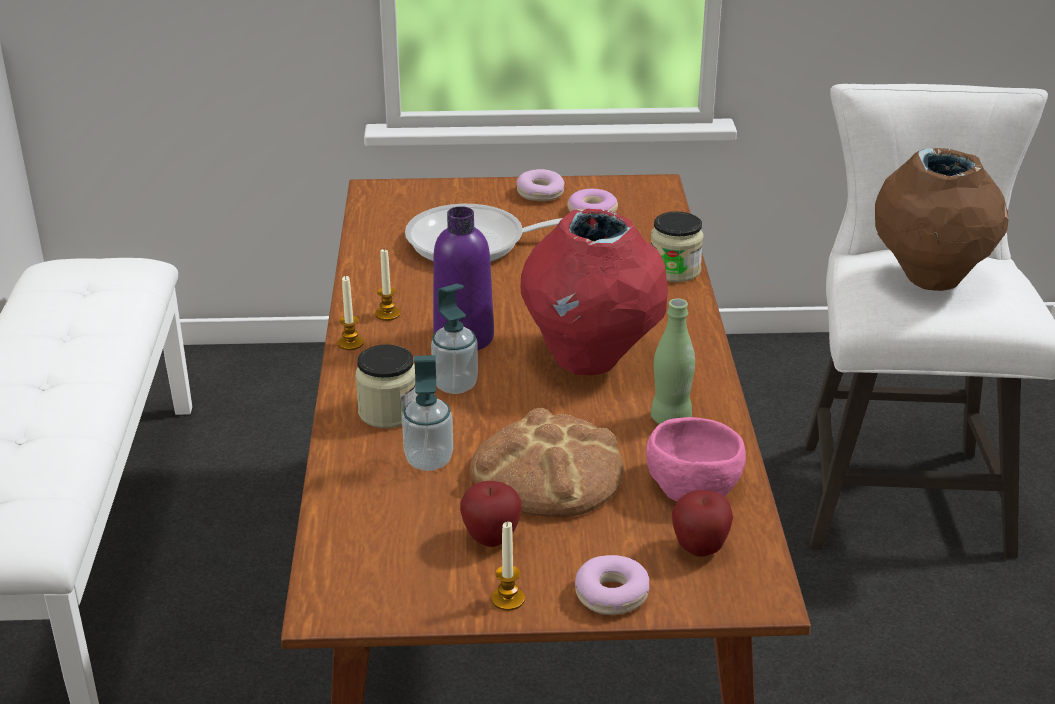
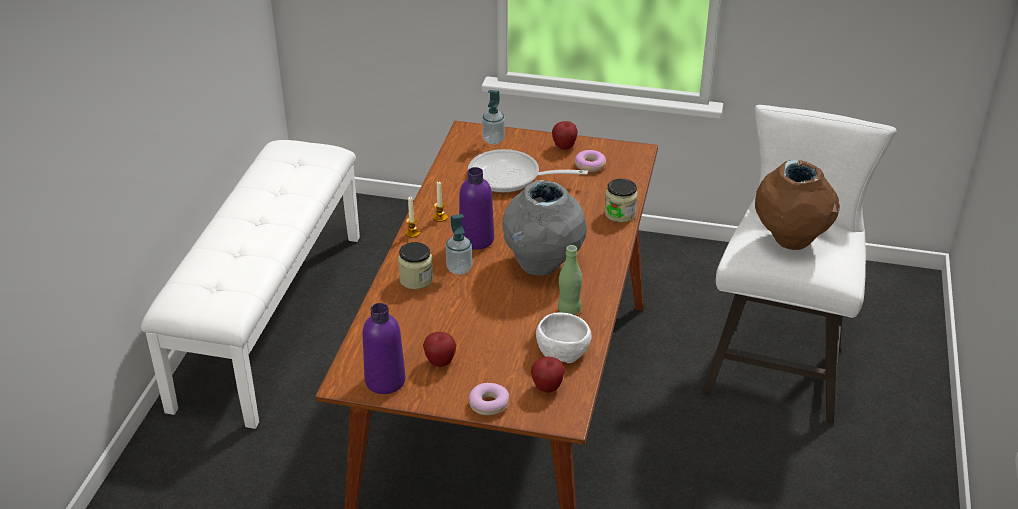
camera: 15 degrees right, 5 degrees up
soap dispenser [402,355,453,471] -> soap dispenser moved to [482,90,505,144]
bread [470,407,624,517] -> none
candle [491,522,525,611] -> none
donut [516,169,564,201] -> apple [552,121,578,150]
red vase [521,209,668,375] -> grey vase [502,180,587,276]
pink bowl [646,417,746,501] -> white bowl [536,313,591,363]
none -> purple bottle [362,303,406,394]

